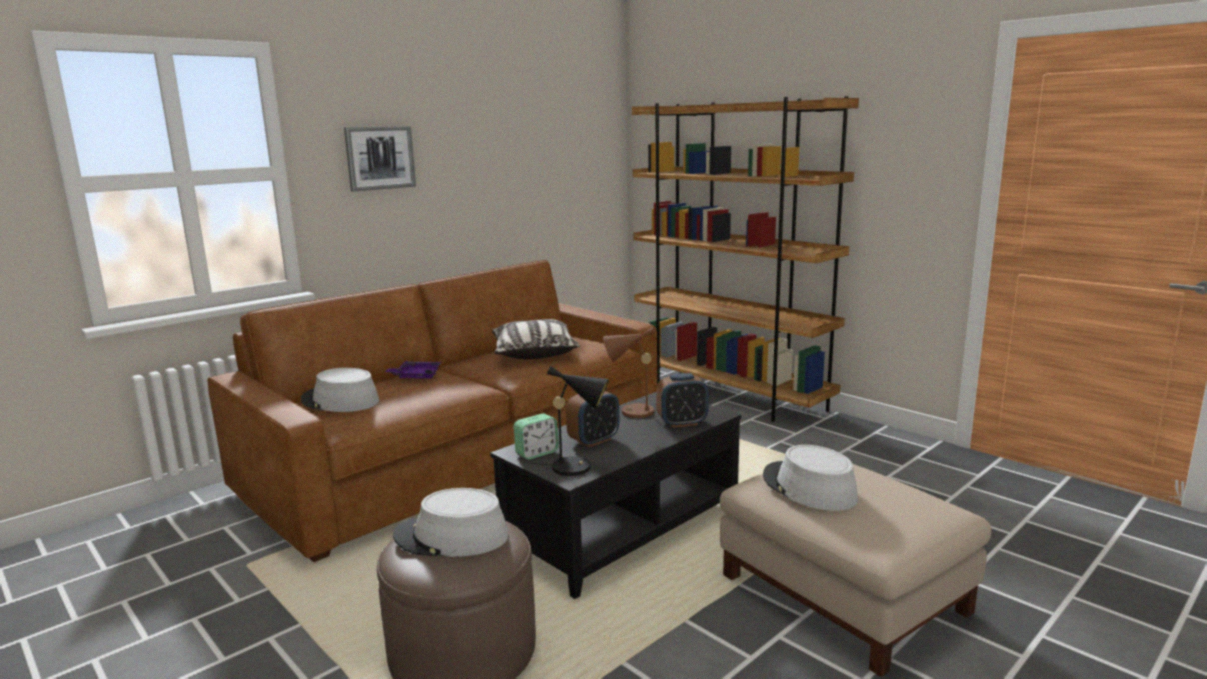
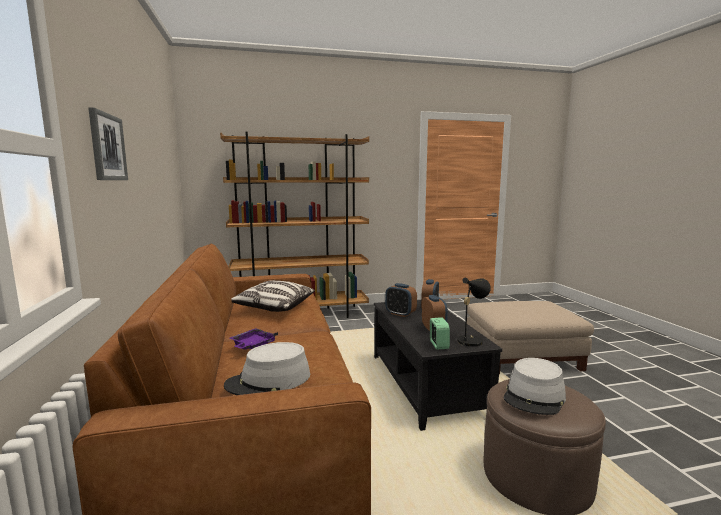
camera: 60 degrees left, 5 degrees down
brown table lamp [603,327,657,418] -> alarm clock [385,283,417,317]
grey hat [763,445,858,511] -> none

